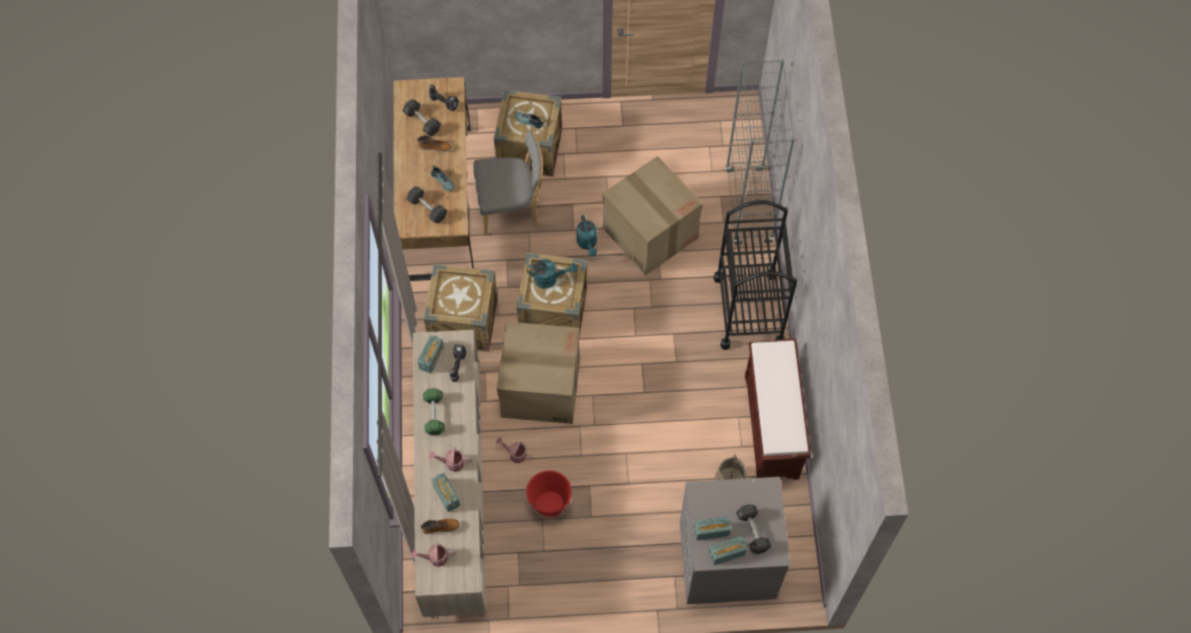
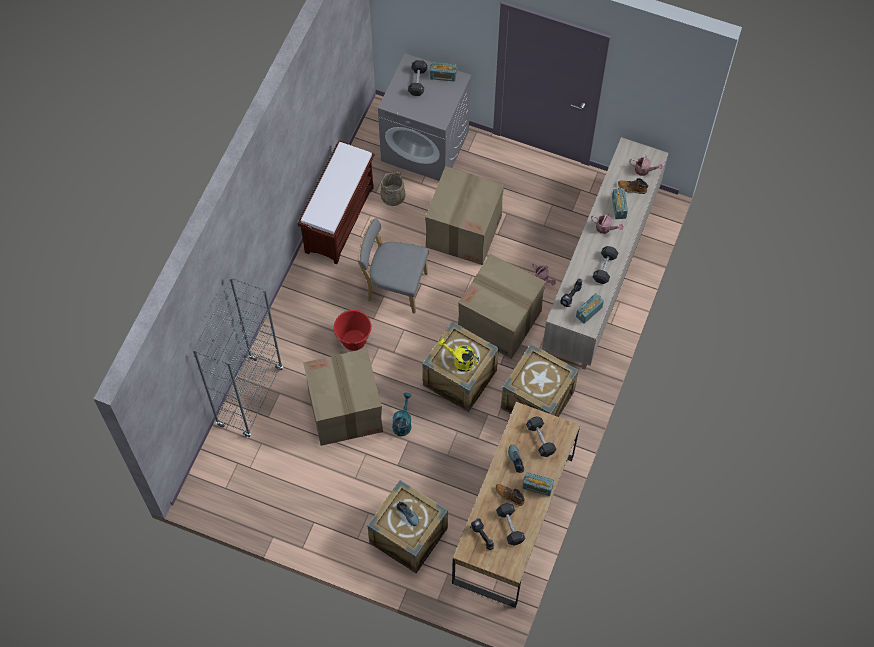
camera: 155 degrees left, 0 degrees up
green dumbbell [423,388,445,436] -> black dumbbell [593,246,618,284]
grey chair [473,130,544,236] -> grey chair moved to [357,218,429,314]
red bucket [526,470,572,517] -> red bucket moved to [334,310,372,351]
turquoise watering can [527,259,577,289] -> yellow watering can [438,338,479,372]
radio [694,516,731,541] -> radio moved to [523,472,554,496]
black cart [714,200,797,350] -> none
none -> cardboard box [425,166,504,265]

